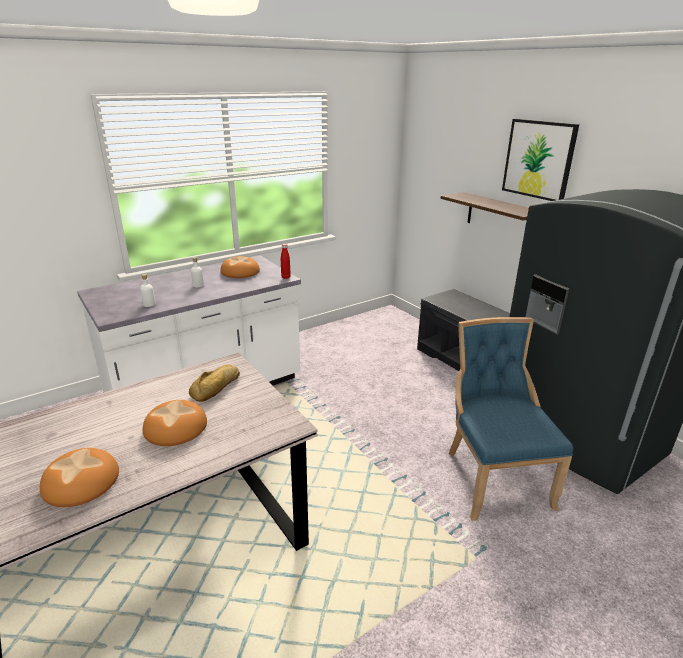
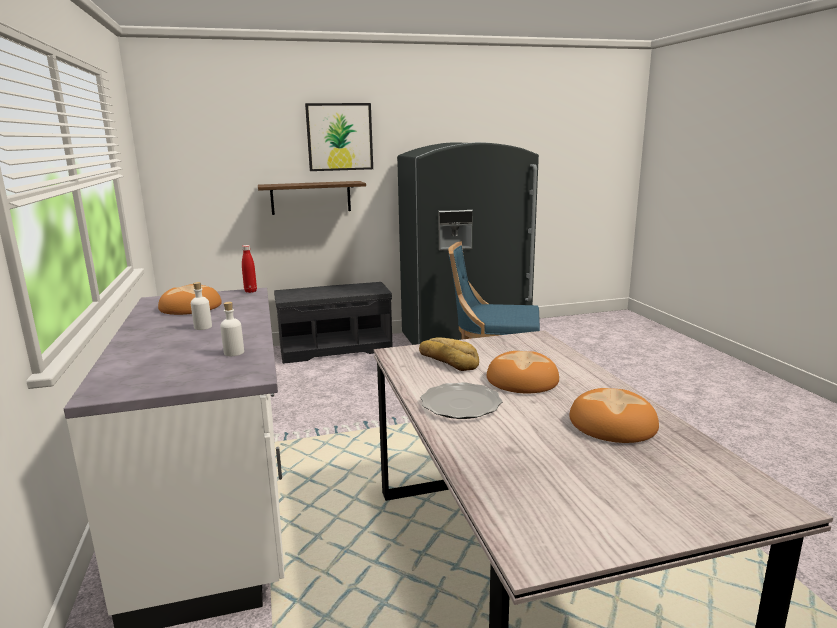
camera: 70 degrees left, 10 degrees down
none -> plate [420,382,503,419]

